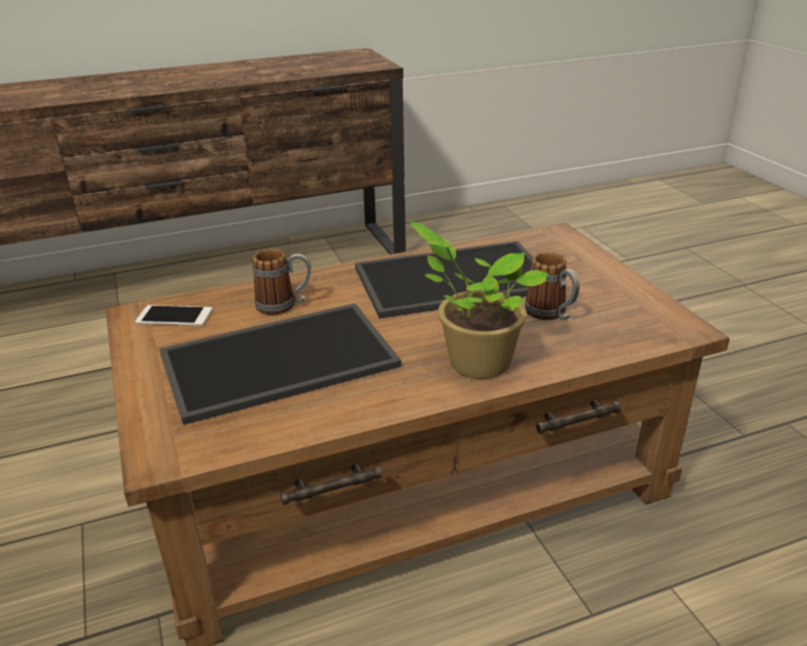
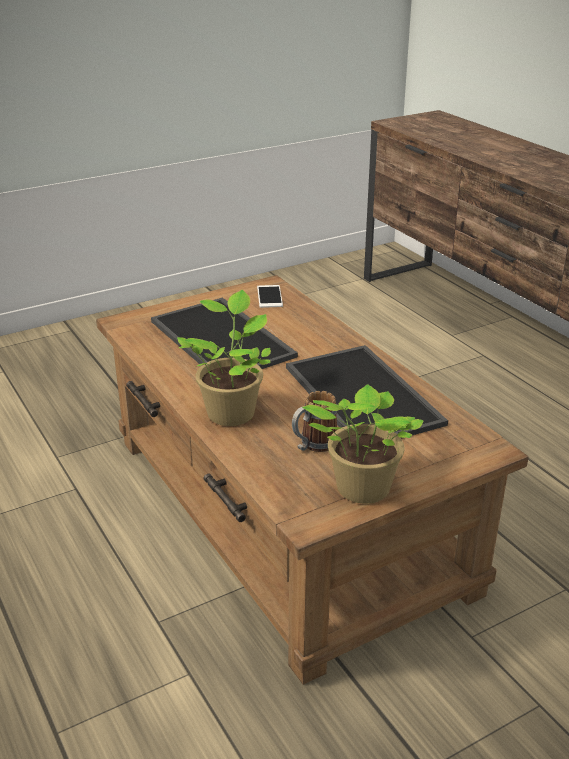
camera: 80 degrees right, 0 degrees up
mug [253,248,311,315] -> none
none -> potted plant [302,384,424,504]

